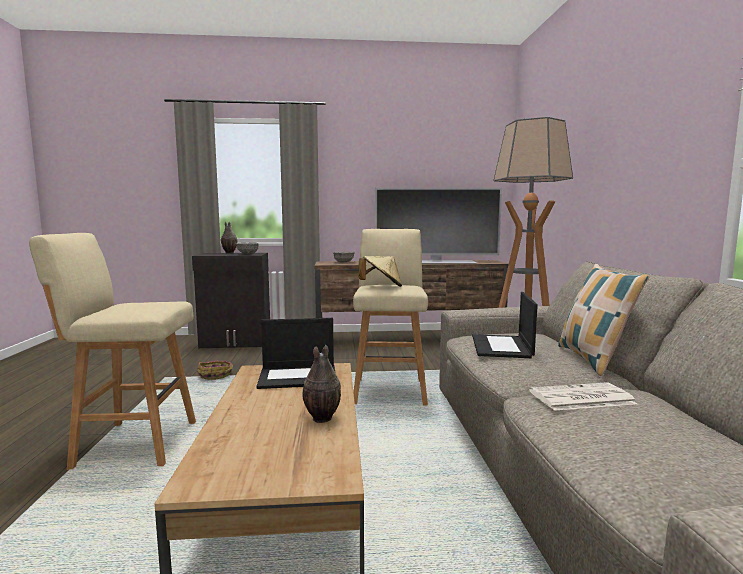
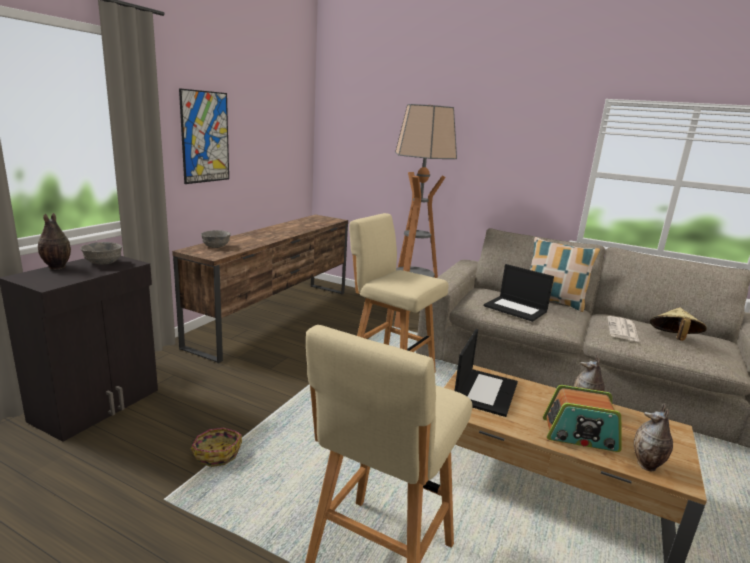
camera: 60 degrees left, 10 degrees up
beige hat [359,256,402,287] -> beige hat moved to [650,307,707,341]
television [375,188,502,264] -> none
none -> picture [179,88,229,184]
none -> radio [543,385,622,452]
none -> vase [634,404,673,471]

